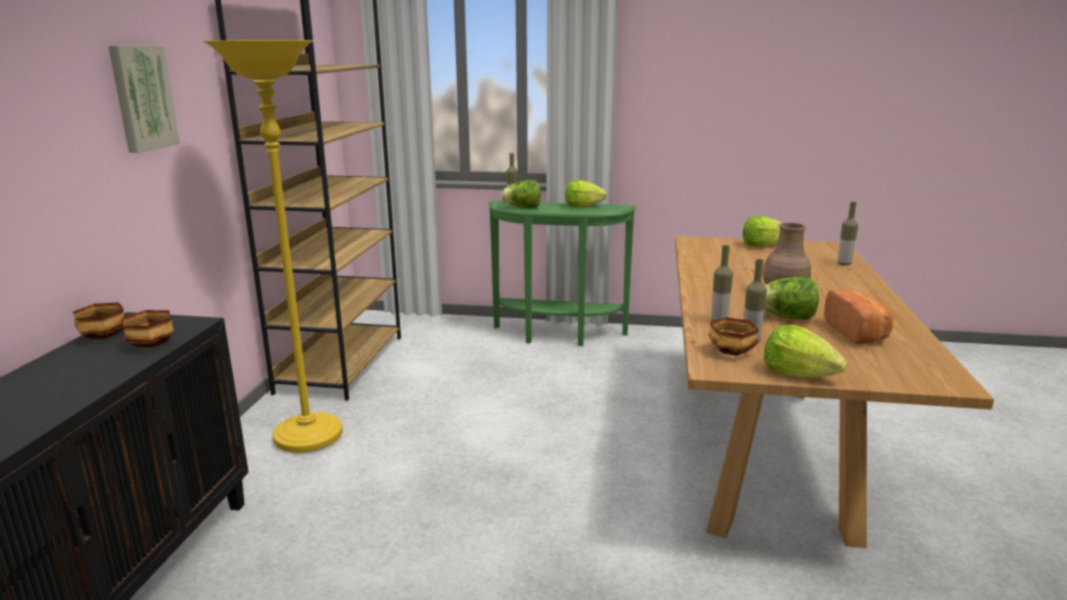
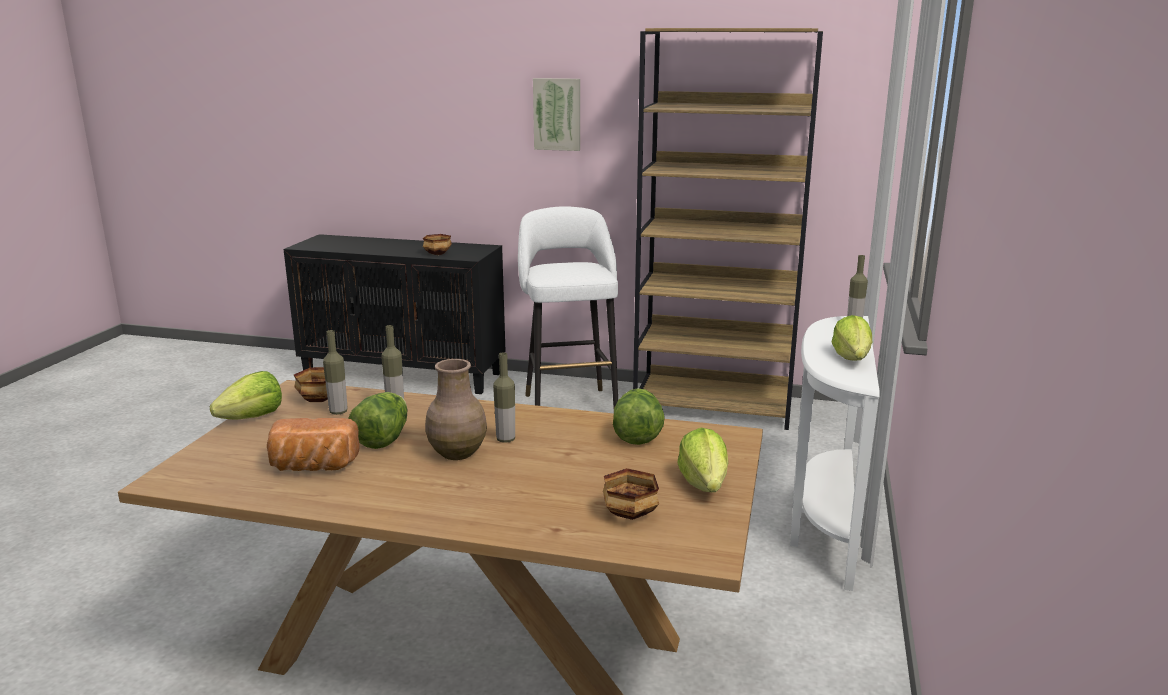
camera: 95 degrees right, 0 degrees up
bowl [72,303,125,340] -> bowl moved to [603,468,659,520]
yellow floor lamp [203,40,343,453] -> white stool [518,206,618,408]
green console table [489,201,637,346] -> white console table [790,316,880,591]
lettuce [501,180,541,208] -> lettuce moved to [613,388,665,445]
bottle [838,202,858,265] -> bottle moved to [493,352,515,443]

